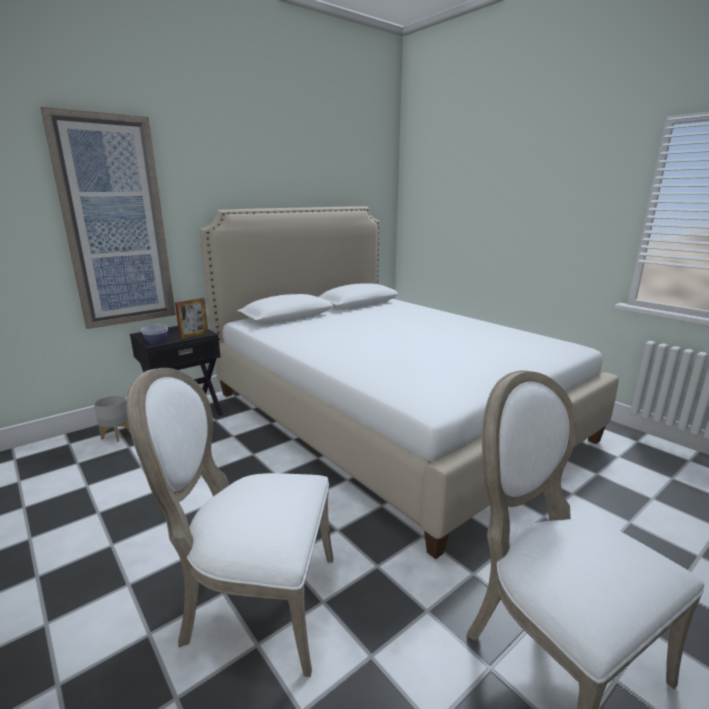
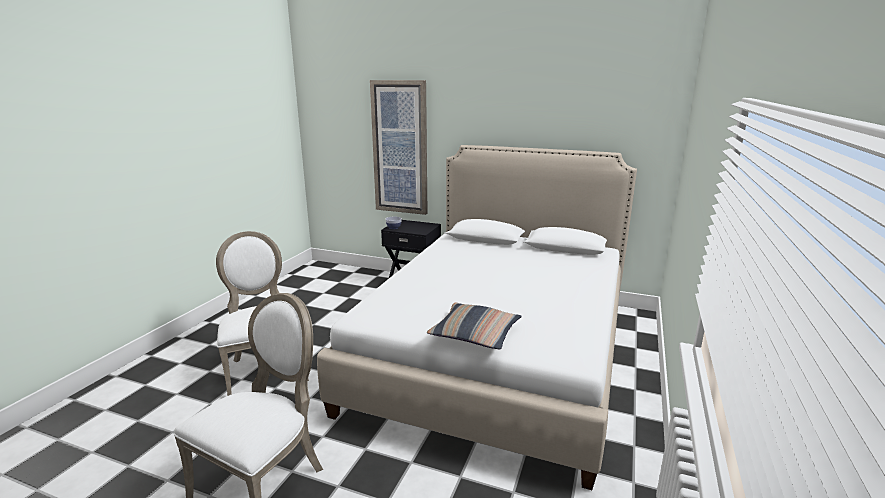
camera: 60 degrees right, 0 degrees up
grey planter [94,395,131,442] -> none
picture frame [175,298,208,339] -> none
none -> pillow [427,302,522,349]

